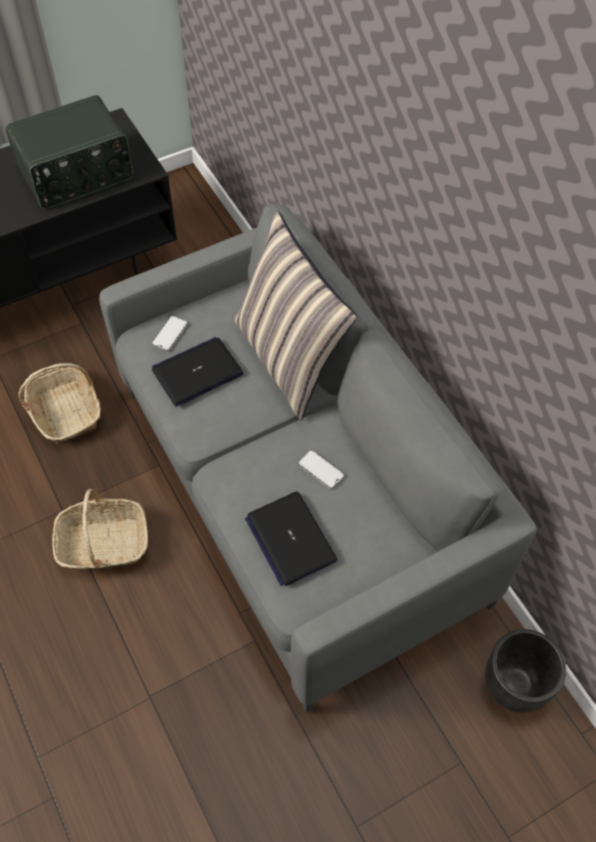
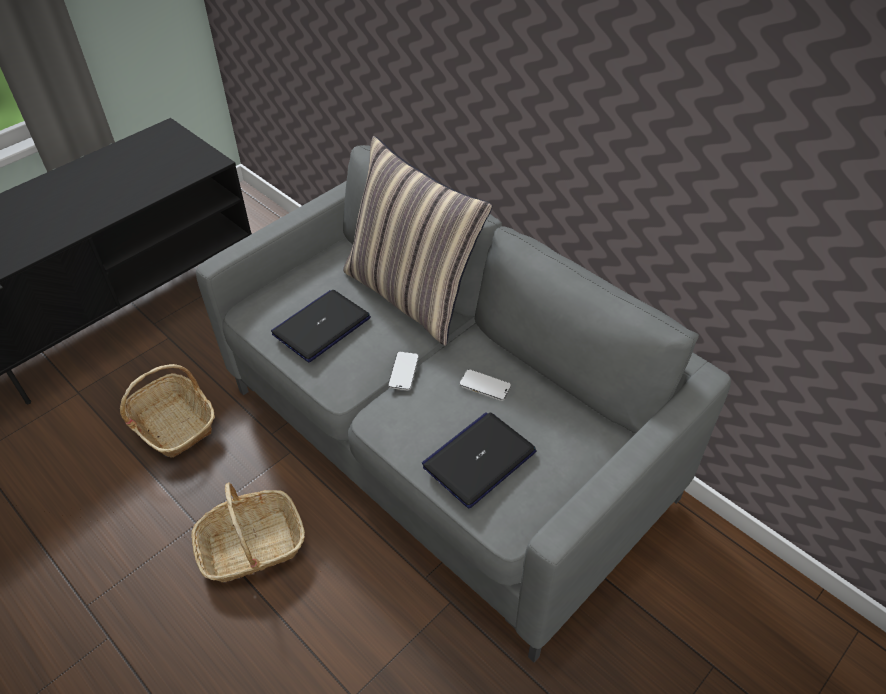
camera: 15 degrees left, 10 degrees down
radio [5,95,133,209] -> none
phone [152,316,187,351] -> phone moved to [388,352,419,391]
laptop [245,491,338,586] -> laptop turned 90 degrees clockwise [422,412,537,508]
black planter [485,629,566,713] -> none

